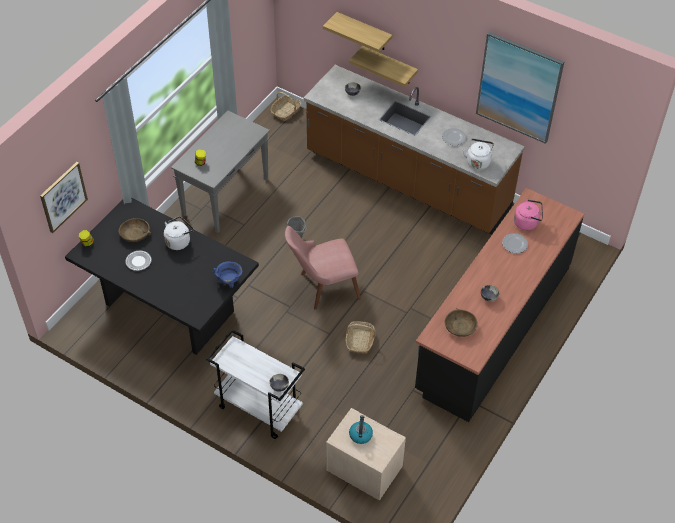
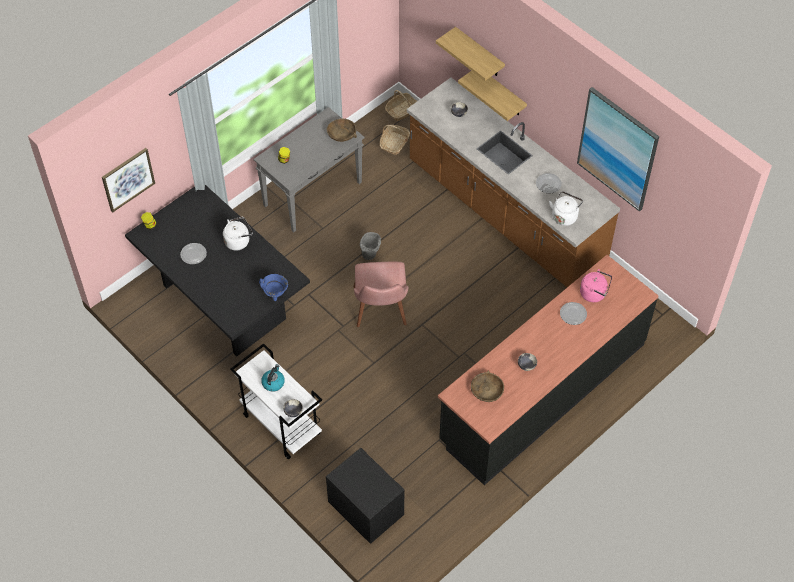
camera: 15 degrees right, 5 degrees up
brown bowl [118,218,151,242] -> brown bowl moved to [327,118,357,142]
pink chair [285,226,361,309] -> pink chair turned 90 degrees counterclockwise [353,262,408,327]
beige nightstand [326,408,406,501] -> black nightstand [326,448,404,544]
basket [346,321,376,354] -> basket moved to [380,125,410,155]
kettle [349,415,373,444] -> kettle moved to [261,364,285,392]

